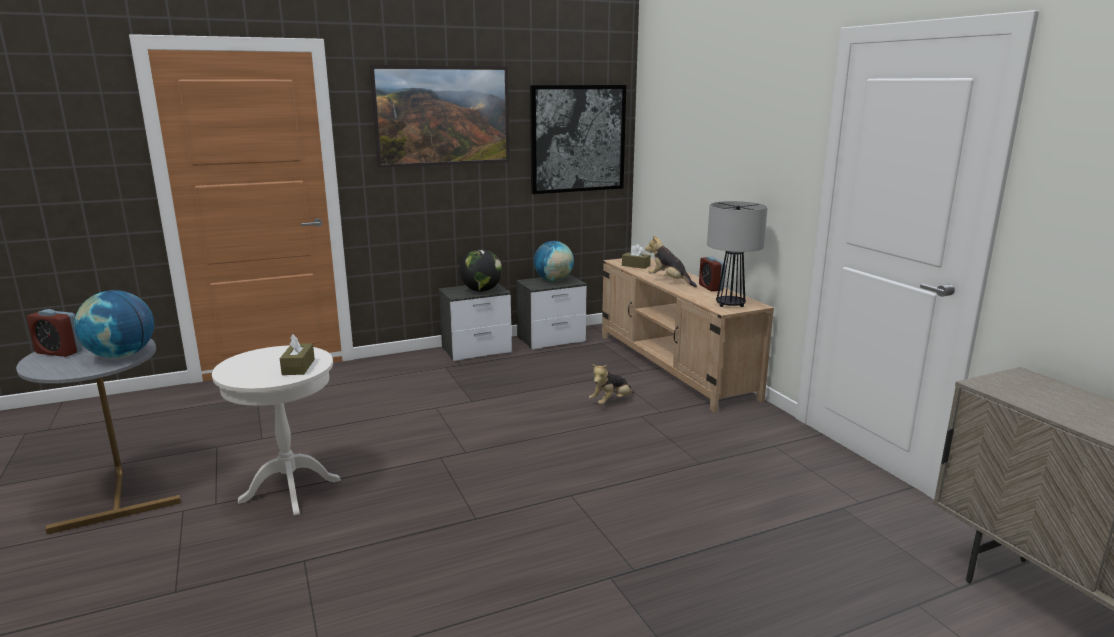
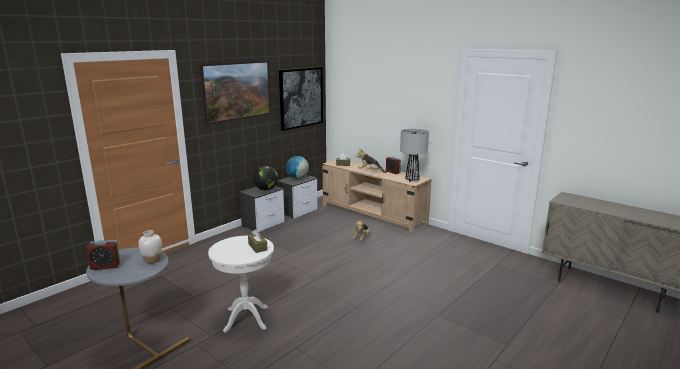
camera: 25 degrees left, 0 degrees up
globe [74,290,154,358] -> white vase [138,230,162,264]

